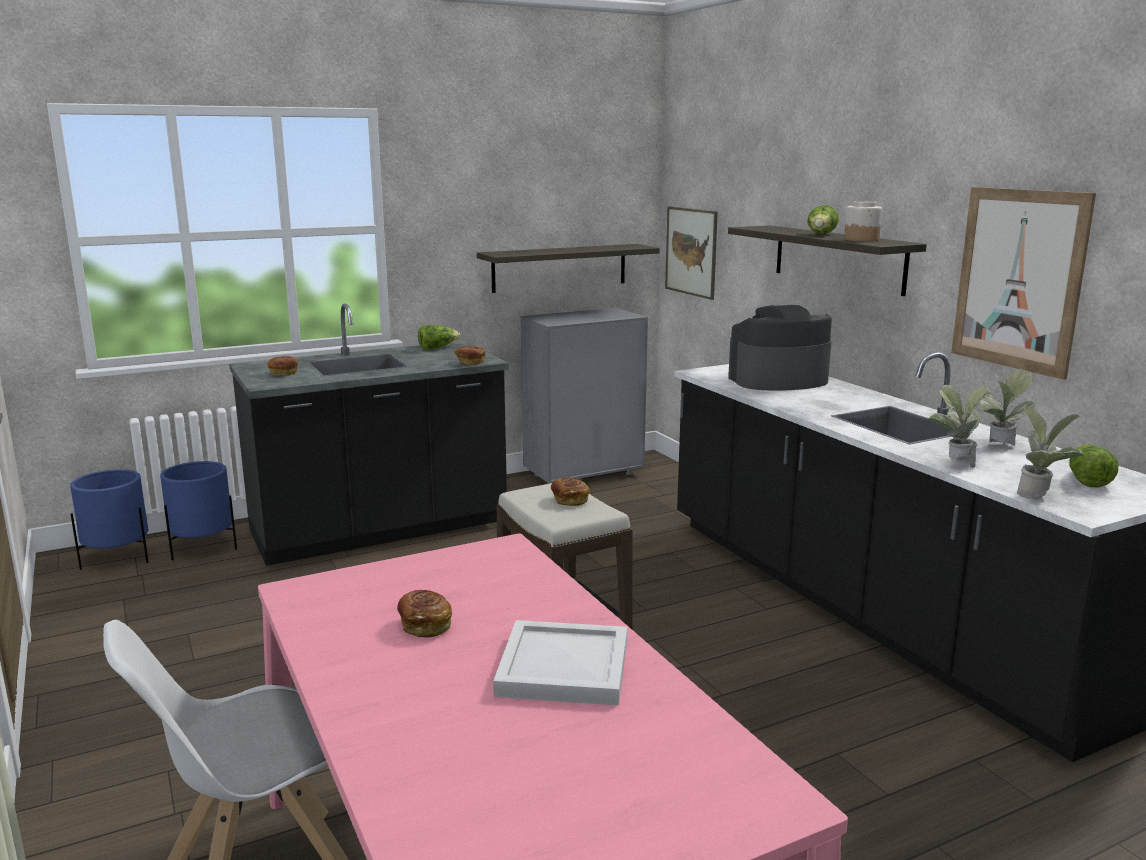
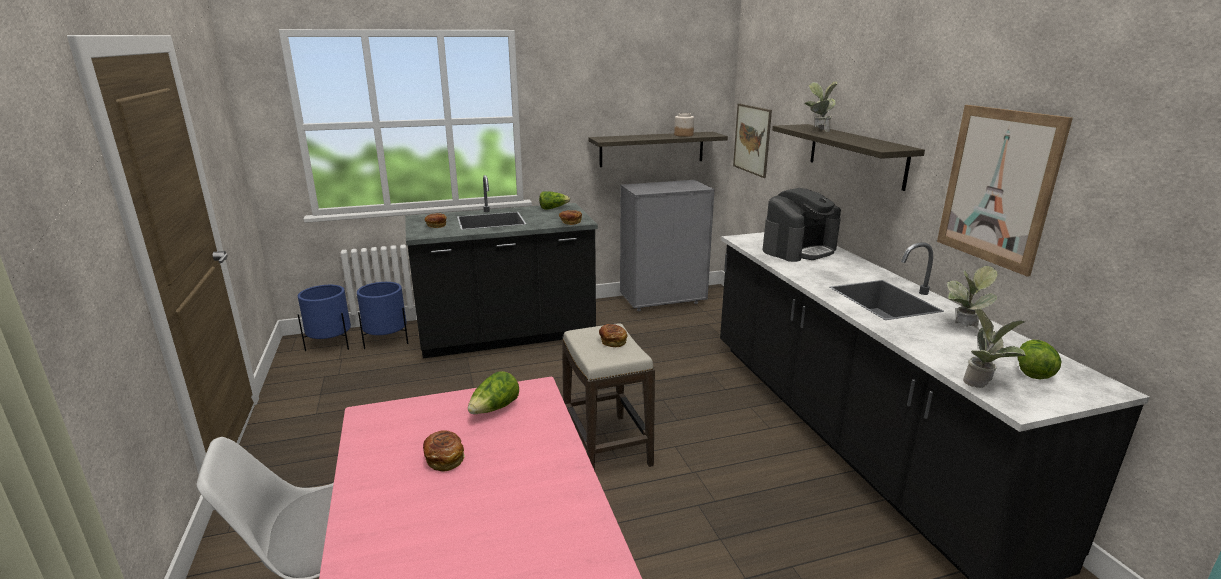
camera: 10 degrees right, 5 degrees up
white tray [493,620,627,706] -> none
coffee machine [728,305,832,391] -> coffee machine turned 150 degrees clockwise [763,188,841,262]
lettuce [807,205,839,234] -> lettuce moved to [468,371,519,414]
jar [844,201,882,241] -> jar moved to [674,113,694,137]
potted plant [928,385,991,468] -> potted plant moved to [805,81,838,132]

